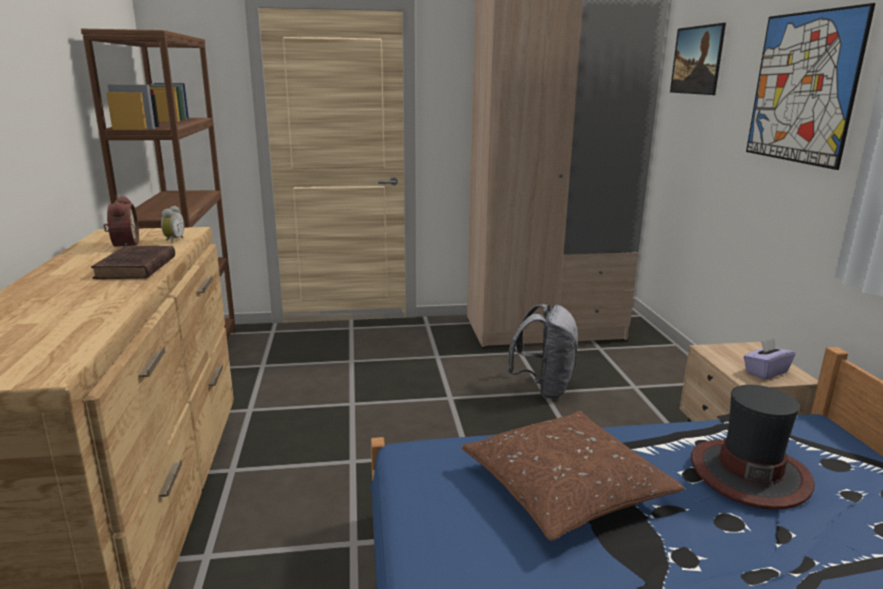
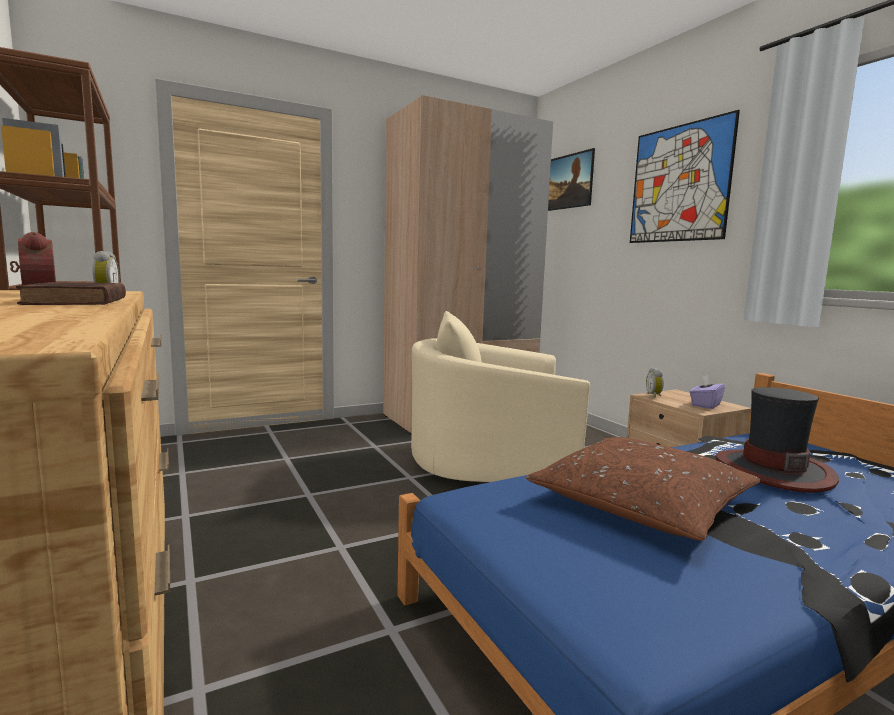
camera: 20 degrees left, 10 degrees down
grey backpack [507,304,579,399] -> beige armchair [411,311,590,482]
none -> alarm clock [646,367,664,398]

